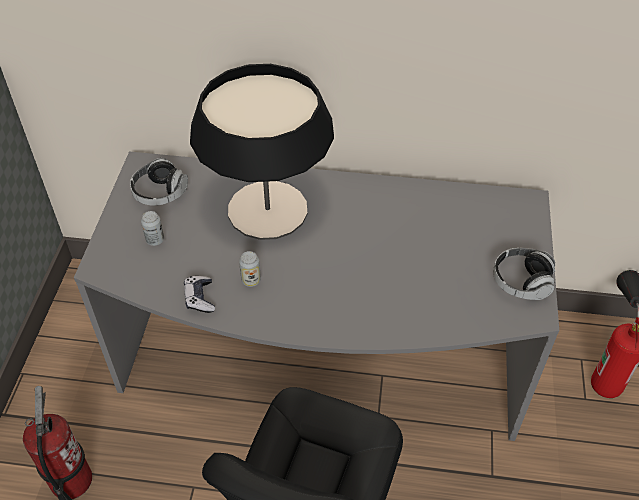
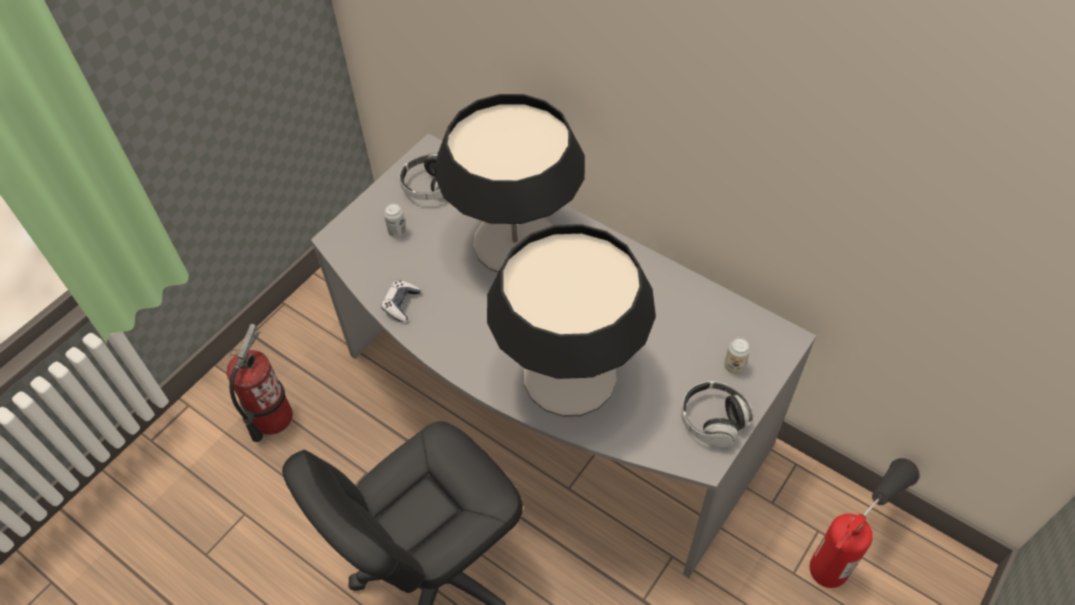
camera: 30 degrees right, 5 degrees up
can [239,251,261,287] -> can moved to [724,338,750,374]
none -> table lamp [487,224,656,417]

